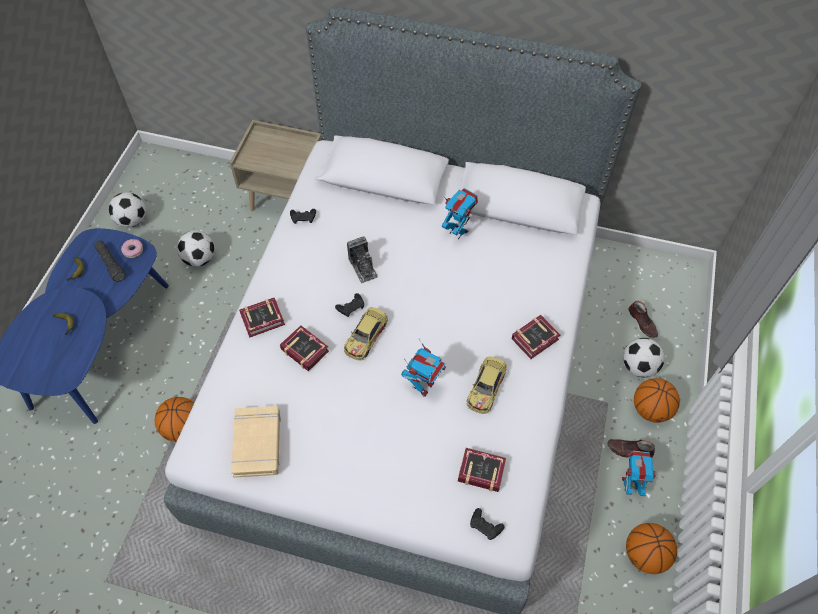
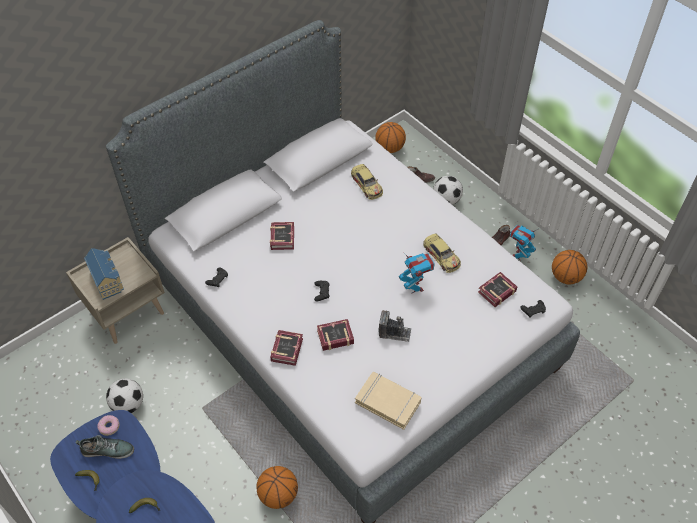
camera: 55 degrees left, 5 degrees down
black flashlight [94,241,126,282] -> shoe [76,435,134,459]
football [109,192,146,227] -> none
toy car [344,307,388,361] -> toy car moved to [351,164,383,200]
camera [347,236,378,284] -> camera moved to [379,310,411,342]
toy robot [442,188,478,239] -> none
book [512,315,560,359] -> book moved to [270,222,294,250]
basketball [634,378,680,423] -> basketball moved to [375,122,406,153]
none -> toy house [84,248,124,300]

